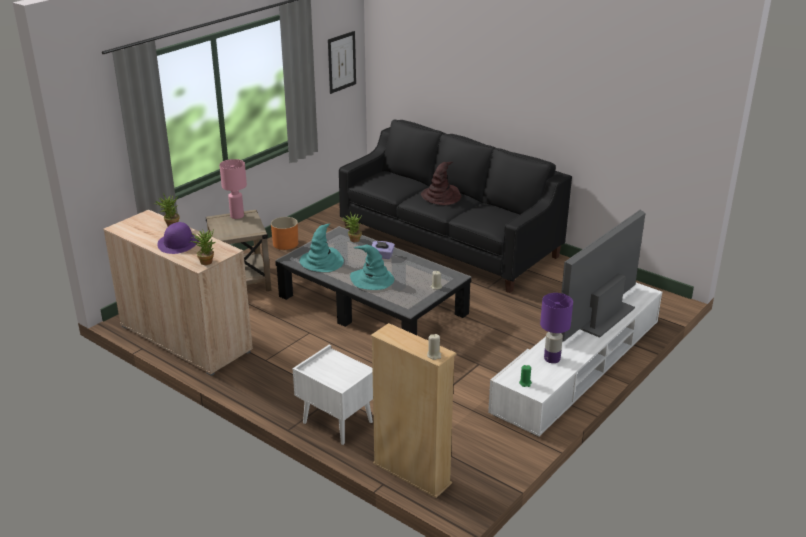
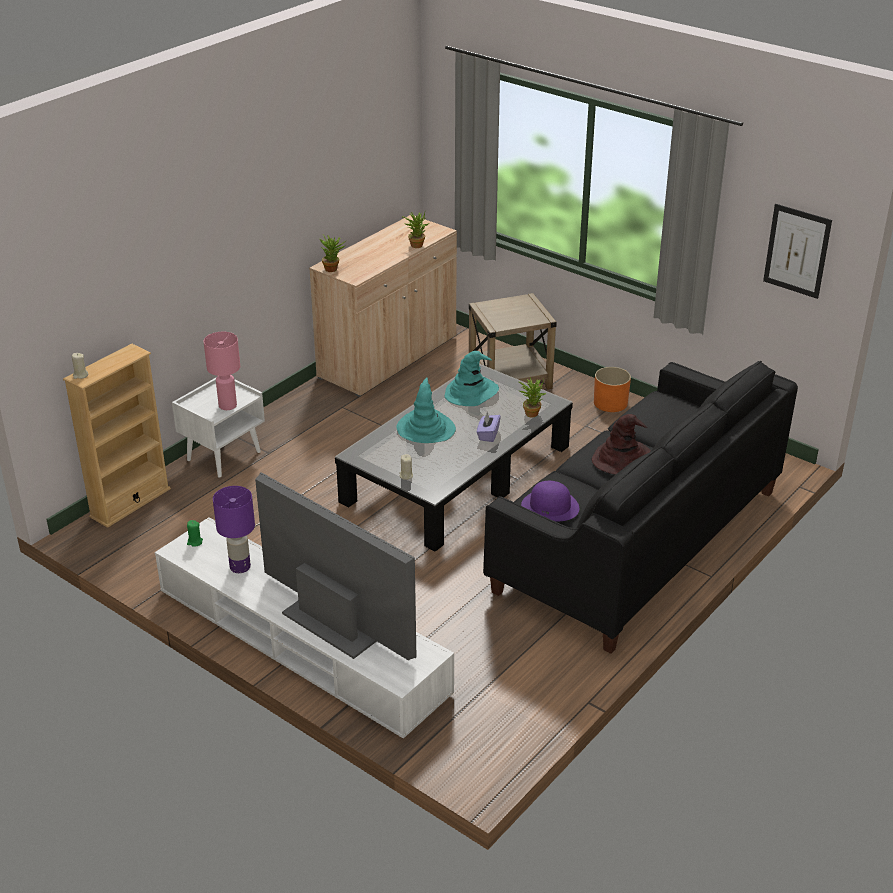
camera: 90 degrees right, 5 degrees up
purple hat [157,222,199,254] -> purple hat moved to [521,481,579,521]
pink table lamp [219,159,247,219] -> pink table lamp moved to [204,332,240,410]

